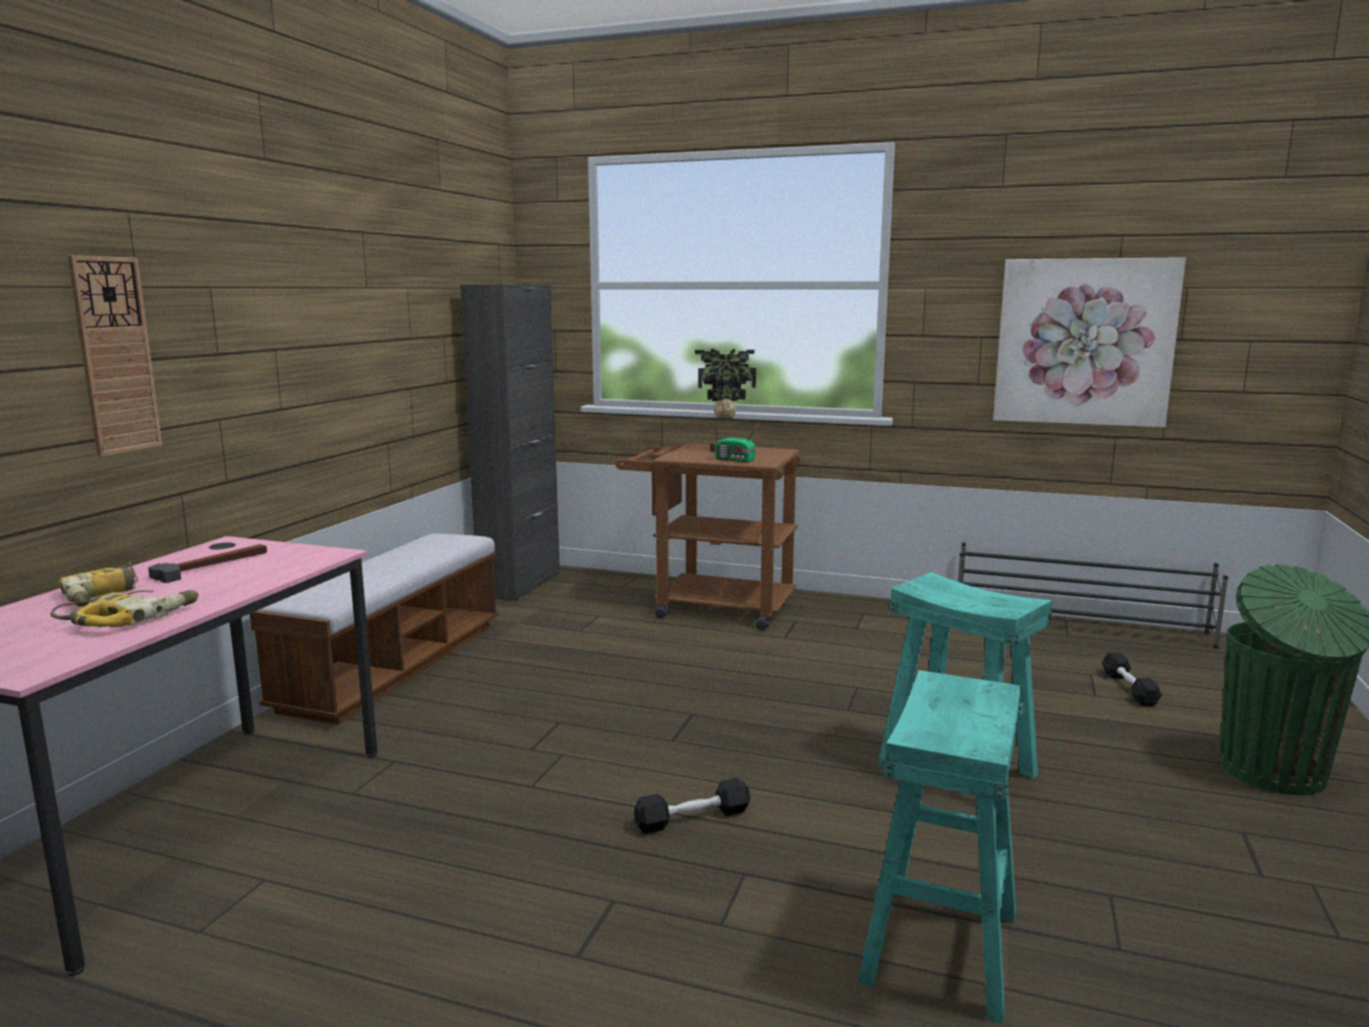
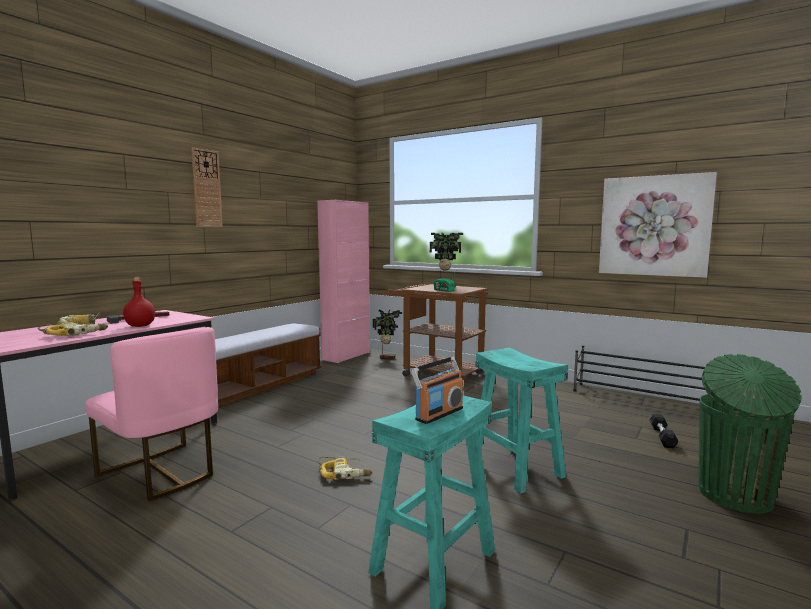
camera: 15 degrees right, 5 degrees down
wall clock [68,255,162,457] -> wall clock moved to [191,148,223,227]
black cabinet [460,284,560,601] -> pink cabinet [317,200,370,363]
black dumbbell [634,778,750,834] -> power drill [318,457,372,480]
none -> pink chair [85,327,218,501]
none -> red bottle [123,277,155,327]
none -> potted plant [373,310,402,360]
none -> radio [411,357,463,424]

